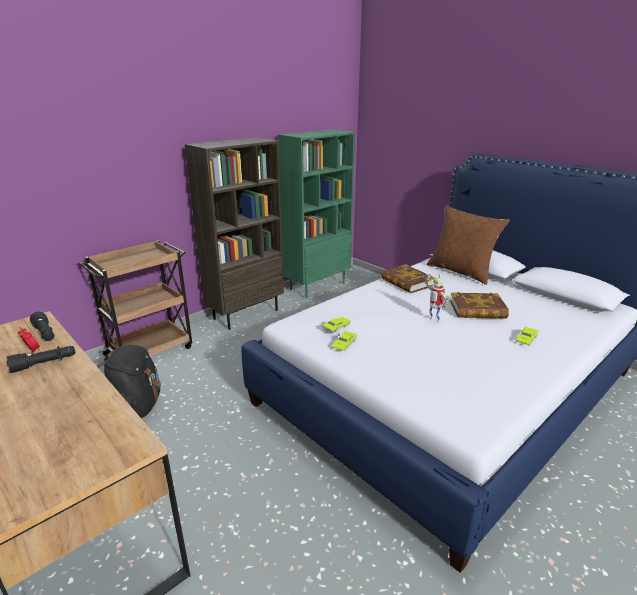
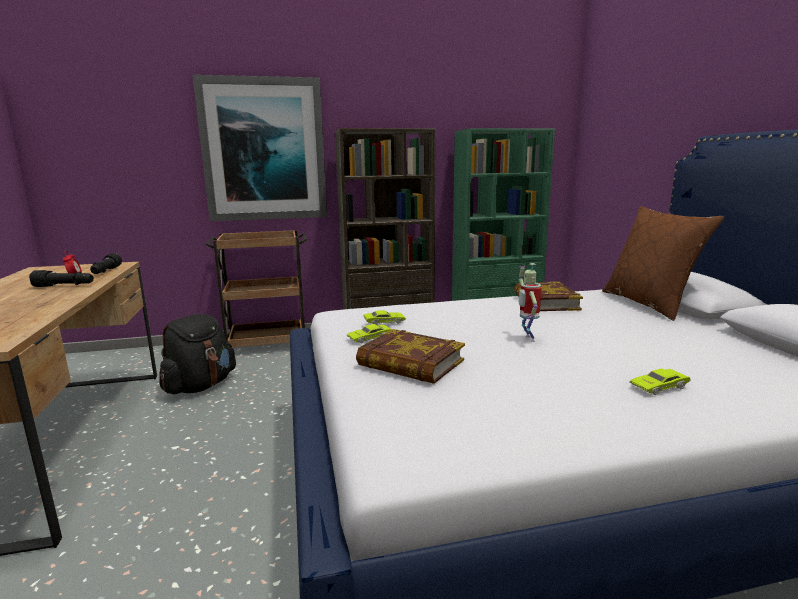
camera: 30 degrees right, 10 degrees down
book [450,292,509,319] -> book moved to [356,329,465,384]
none -> picture [193,75,327,221]

